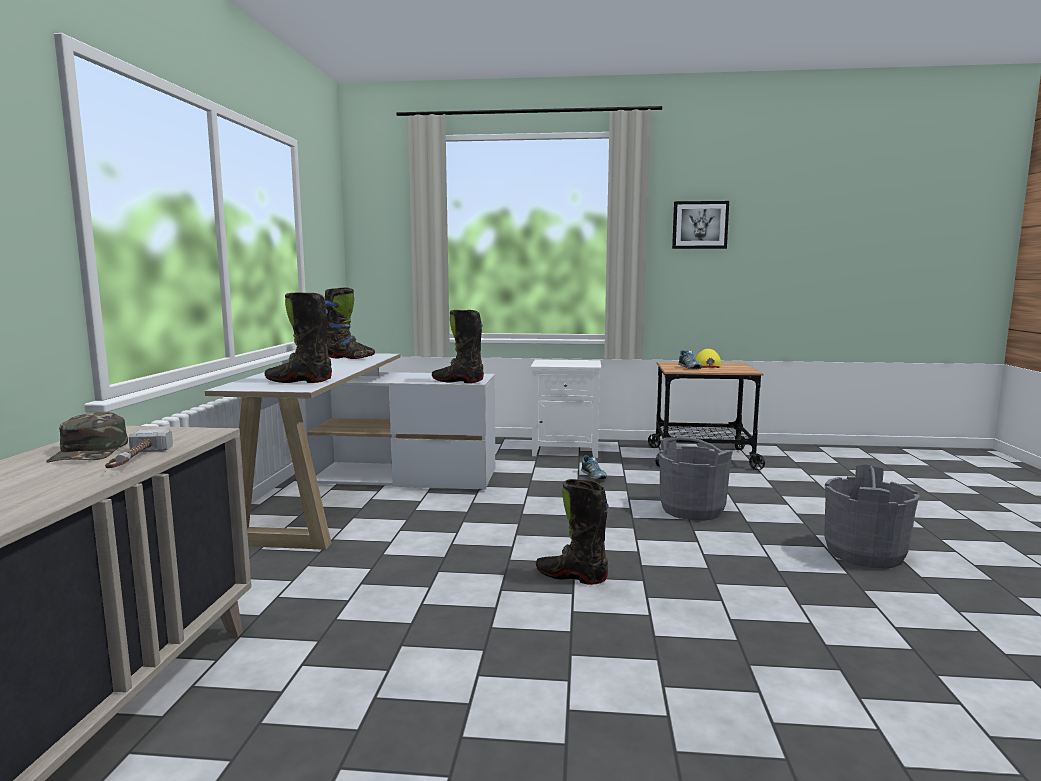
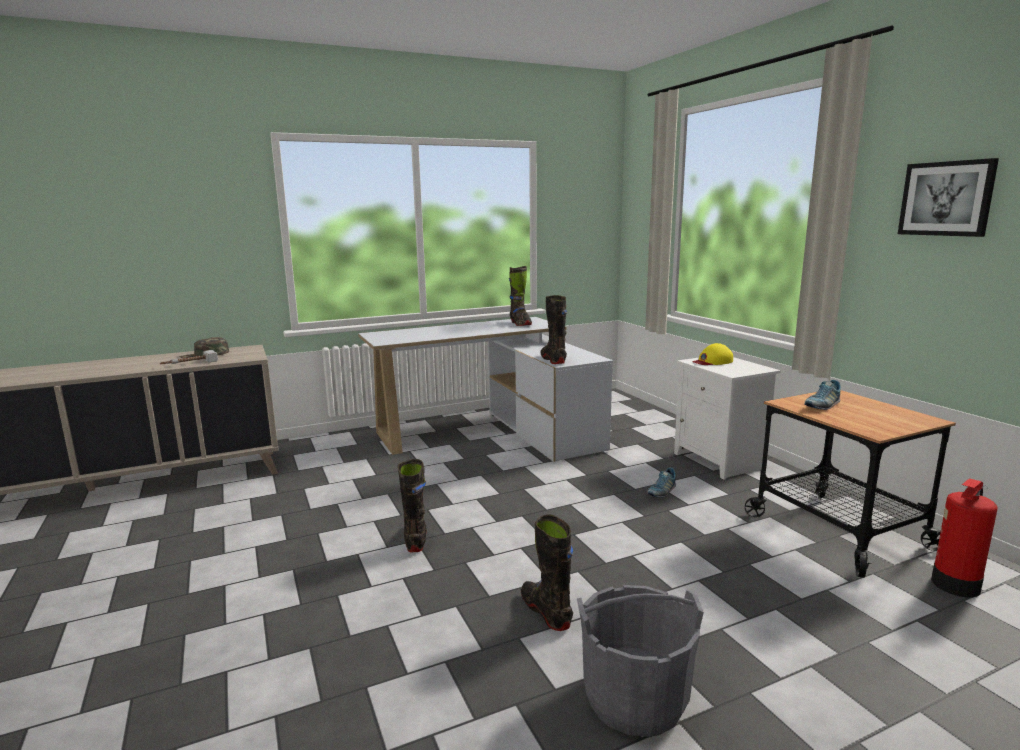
camera: 60 degrees right, 5 degrees up
black boot [264,292,332,383] -> black boot moved to [521,515,573,631]
grey bucket [659,437,733,521] -> none
yellow cap [696,349,722,368] -> yellow cap moved to [692,343,733,365]
none -> fire extinguisher [931,478,998,598]

